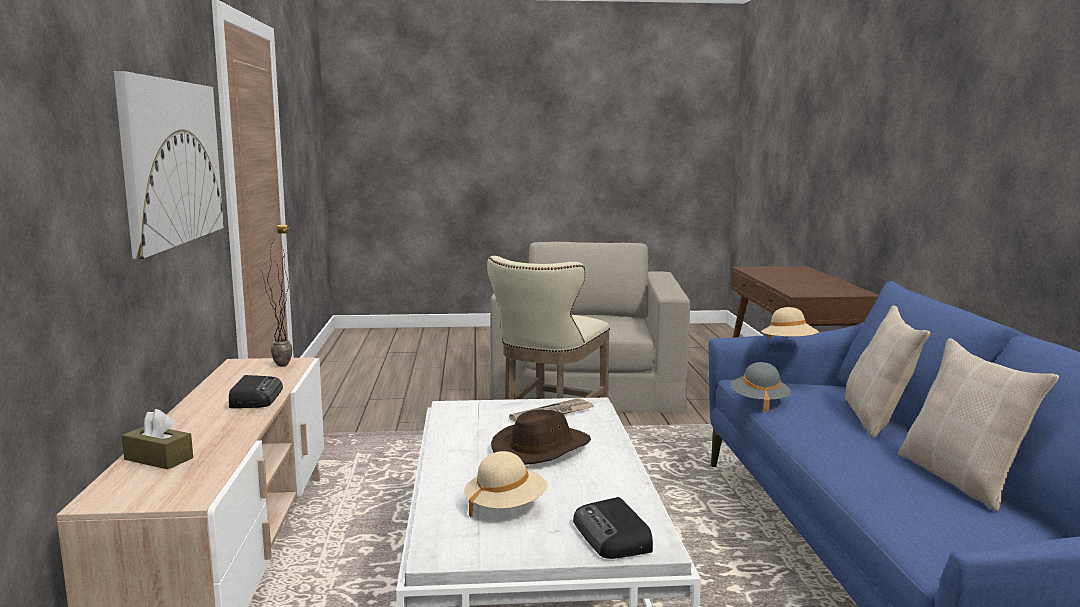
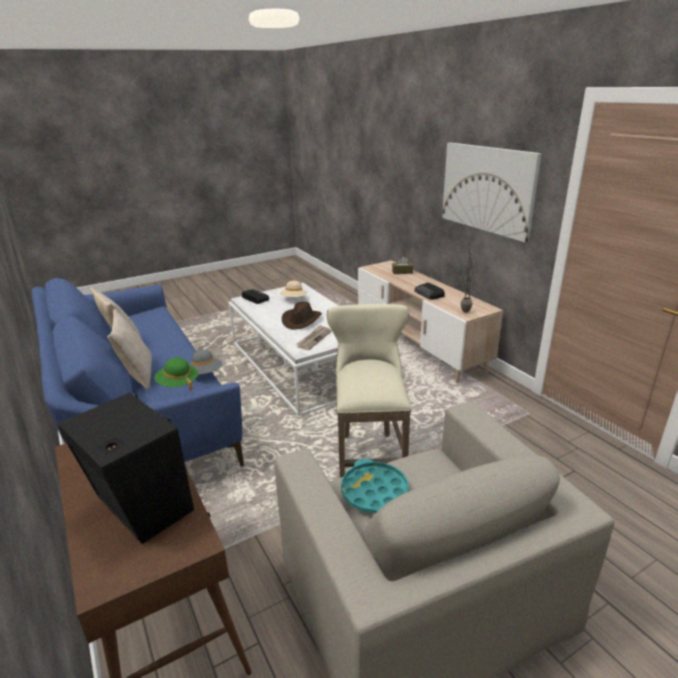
camera: 155 degrees right, 15 degrees up
beige hat [761,307,819,339] -> green hat [154,357,198,391]
none -> black speaker [58,393,194,544]
none -> turquoise tray [341,459,409,513]

